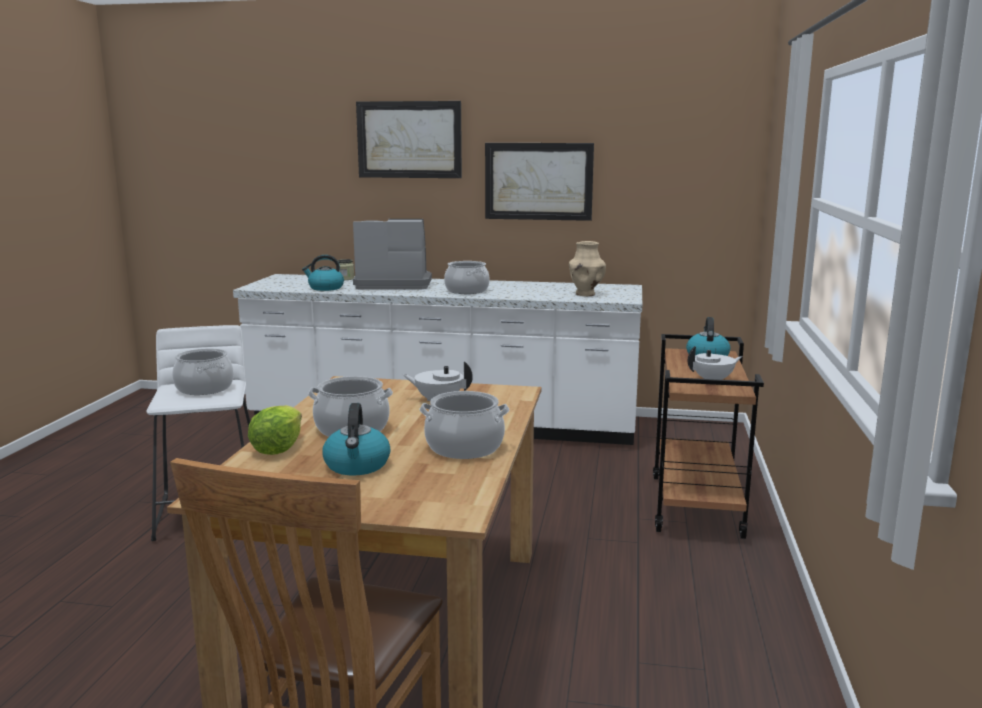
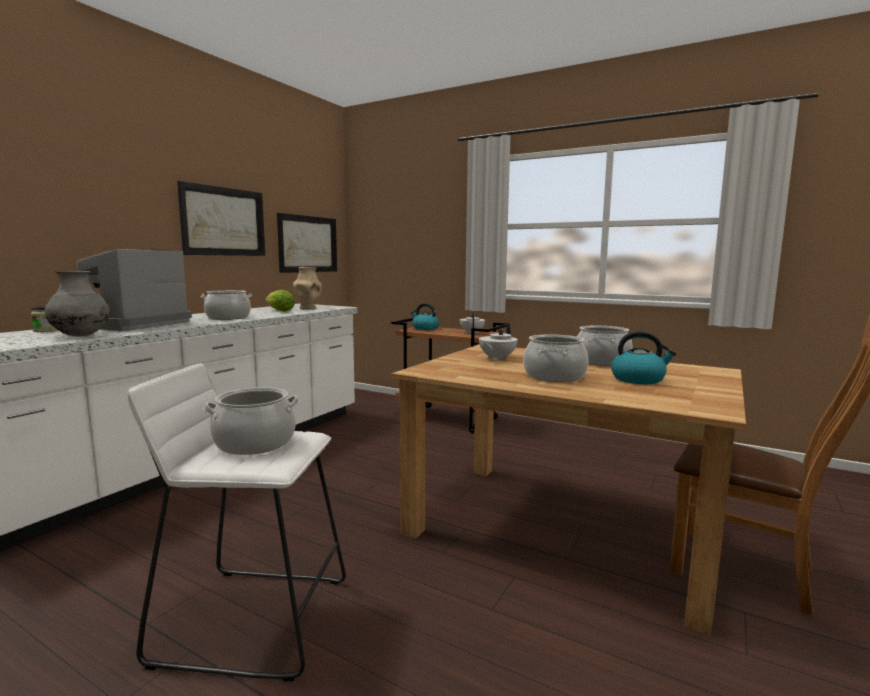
camera: 70 degrees left, 5 degrees down
lettuce [248,405,302,455] -> lettuce moved to [265,290,295,312]
kettle [302,255,344,291] -> grey vase [44,271,110,336]
picture [356,101,462,178] -> picture moved to [277,213,337,273]

